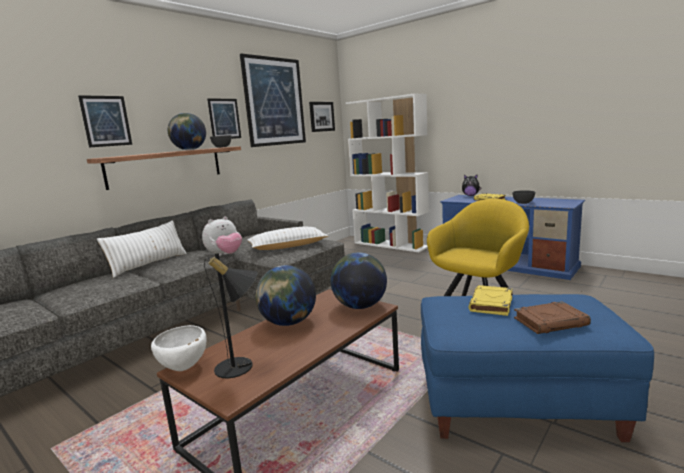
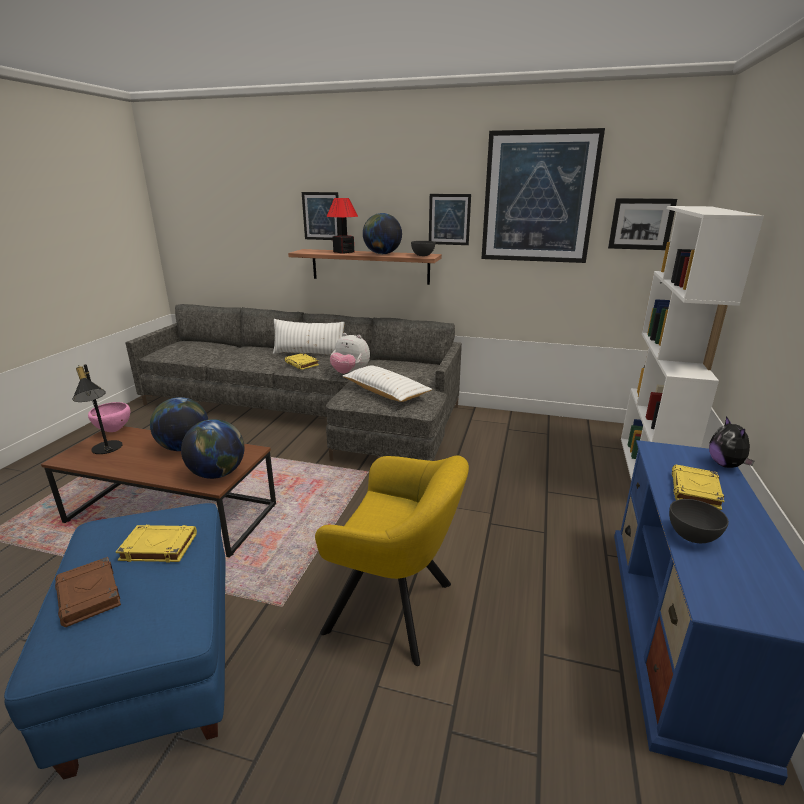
camera: 65 degrees right, 10 degrees up
white bowl [151,325,206,371] -> pink bowl [88,402,130,432]
none -> yellow book [285,353,319,370]
none -> table lamp [326,198,358,254]

